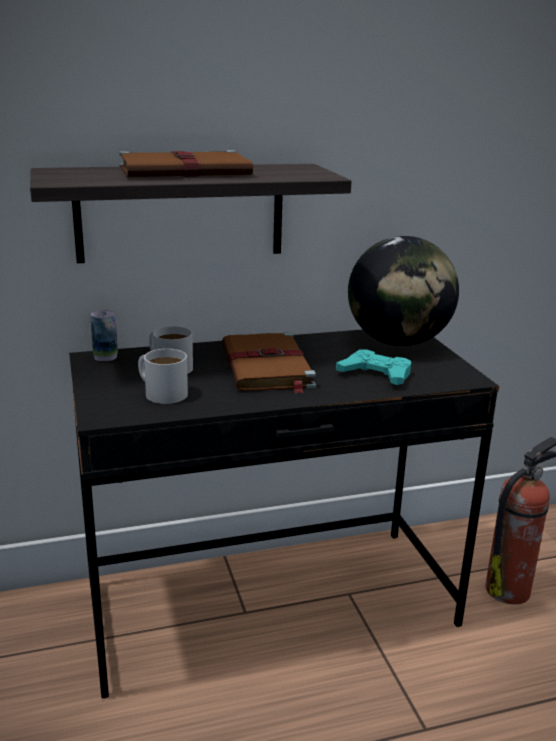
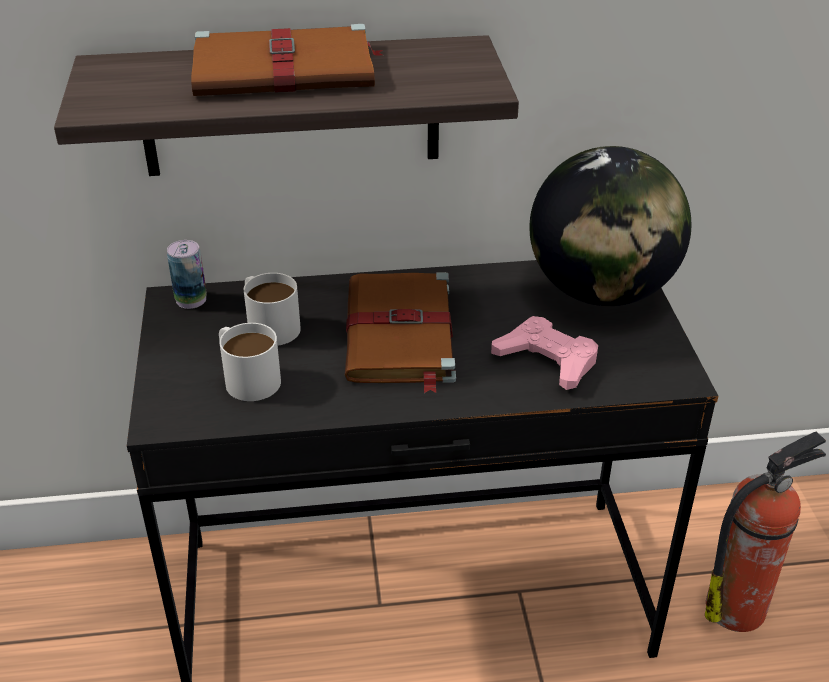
camera: 10 degrees right, 15 degrees up
turquoise game controller [336,349,411,385] -> pink game controller [491,316,598,390]

